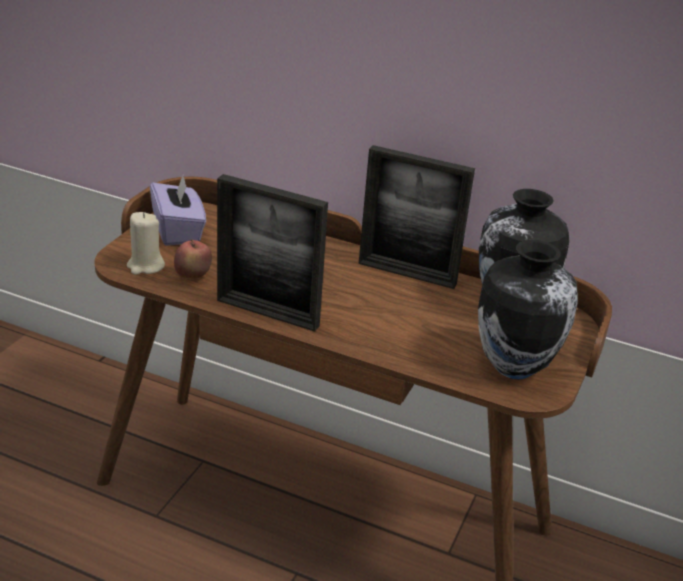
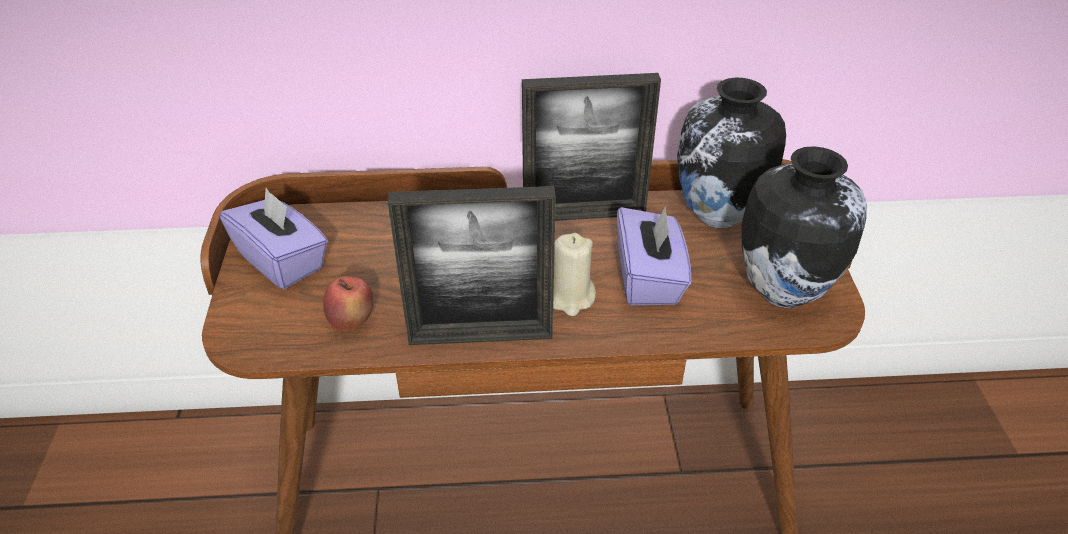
camera: 25 degrees left, 10 degrees up
beige candle [127,212,165,275] -> beige candle moved to [553,233,596,316]
none -> purple tissue box [617,206,691,305]

